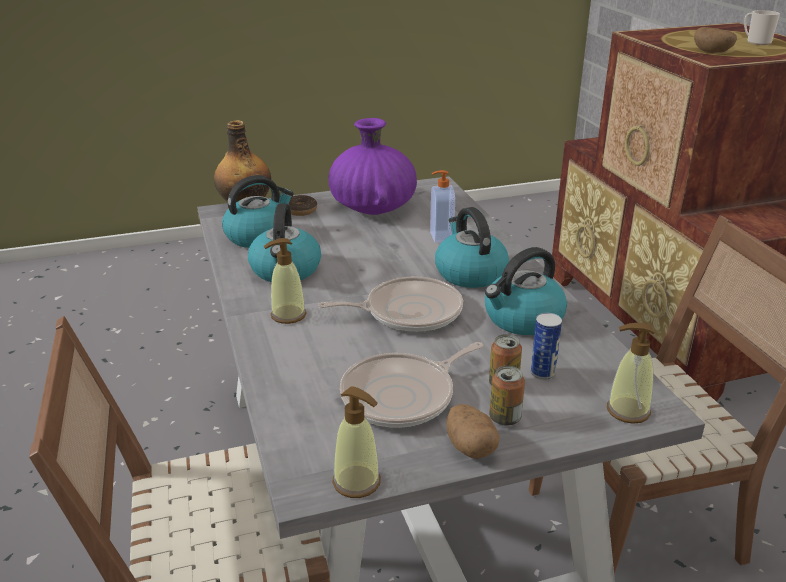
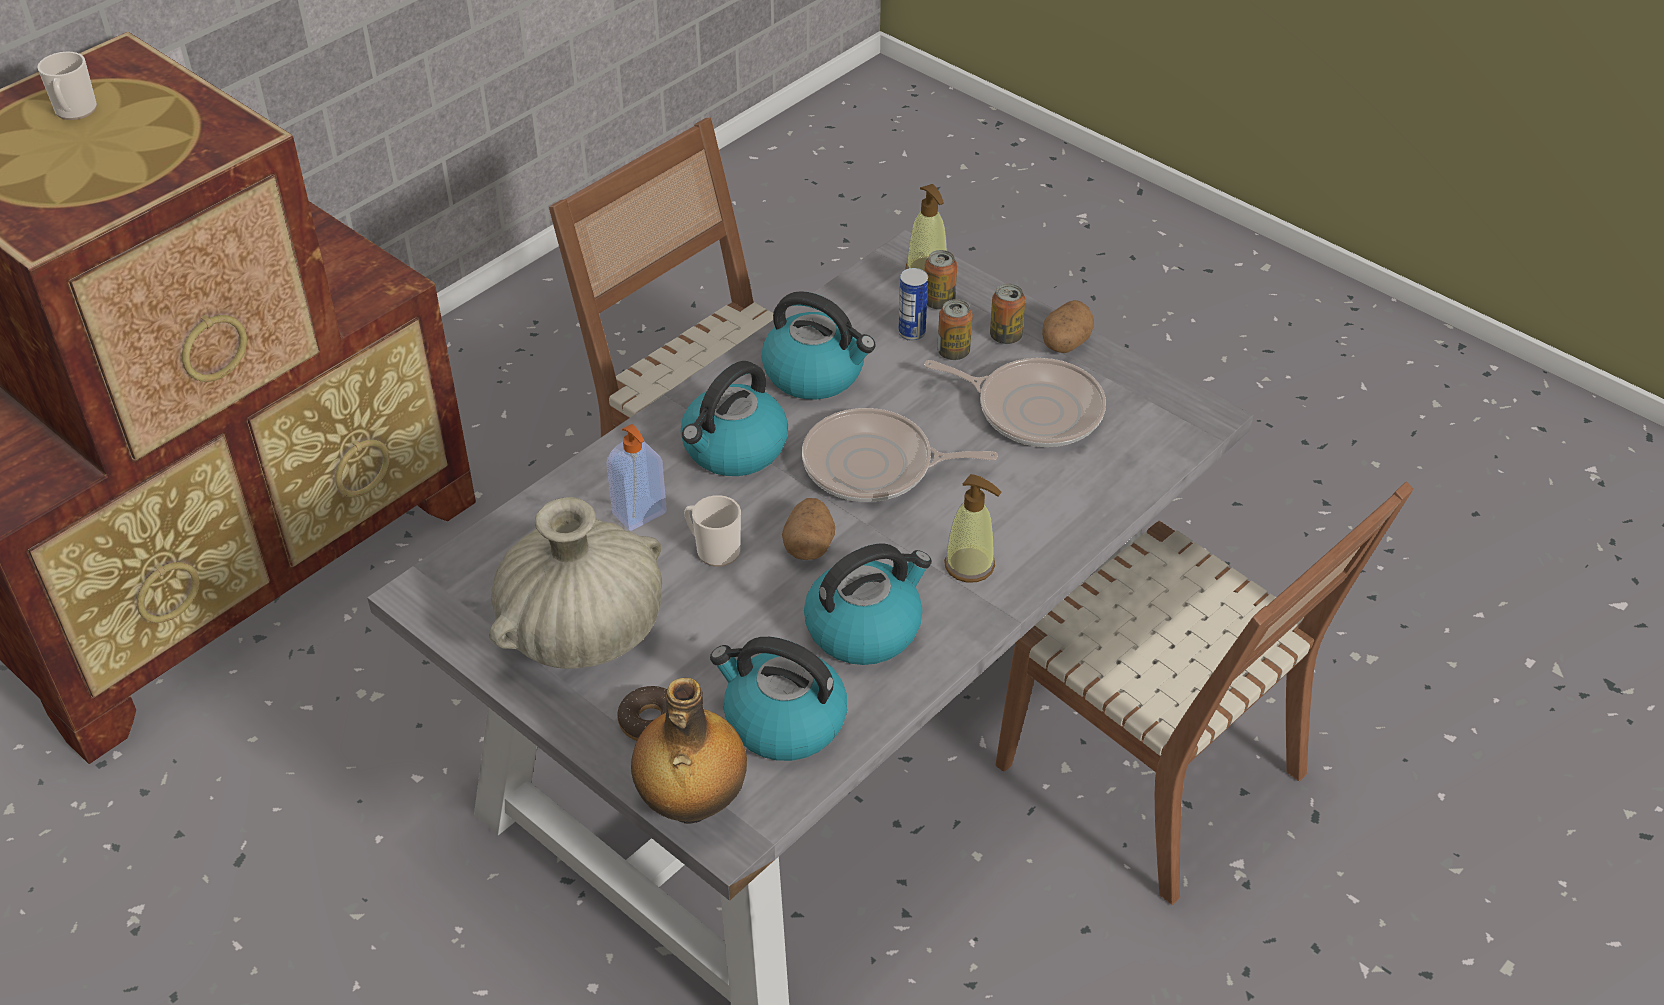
camera: 120 degrees left, 15 degrees up
frying pan [318,276,463,332] -> frying pan turned 45 degrees counterclockwise [802,408,998,502]
purple vase [328,118,417,215] -> beige vase [489,497,662,669]
soap dispenser [332,386,381,498] -> none
potato [694,27,737,53] -> potato moved to [782,498,835,560]
none -> mug [684,495,741,567]
none -> can [925,250,957,310]

